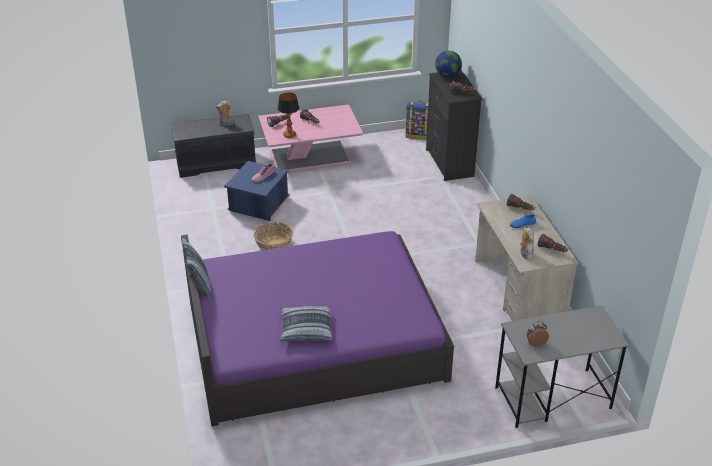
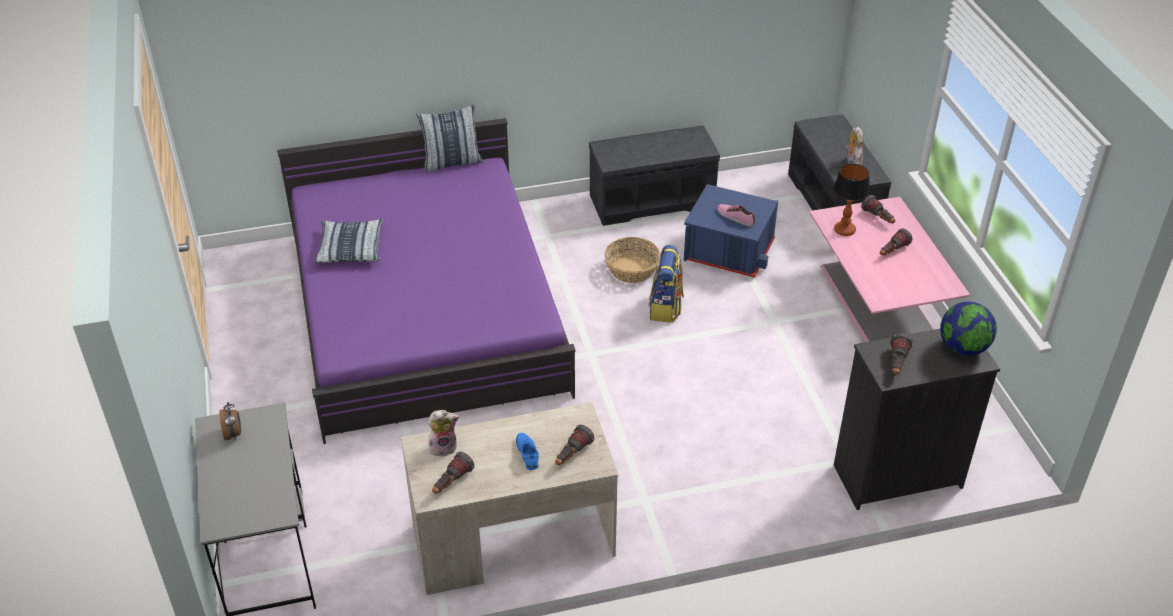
camera: 90 degrees right, 5 degrees up
backpack [405,101,428,140] -> backpack moved to [649,245,684,323]
none -> grey bench [589,125,720,226]

